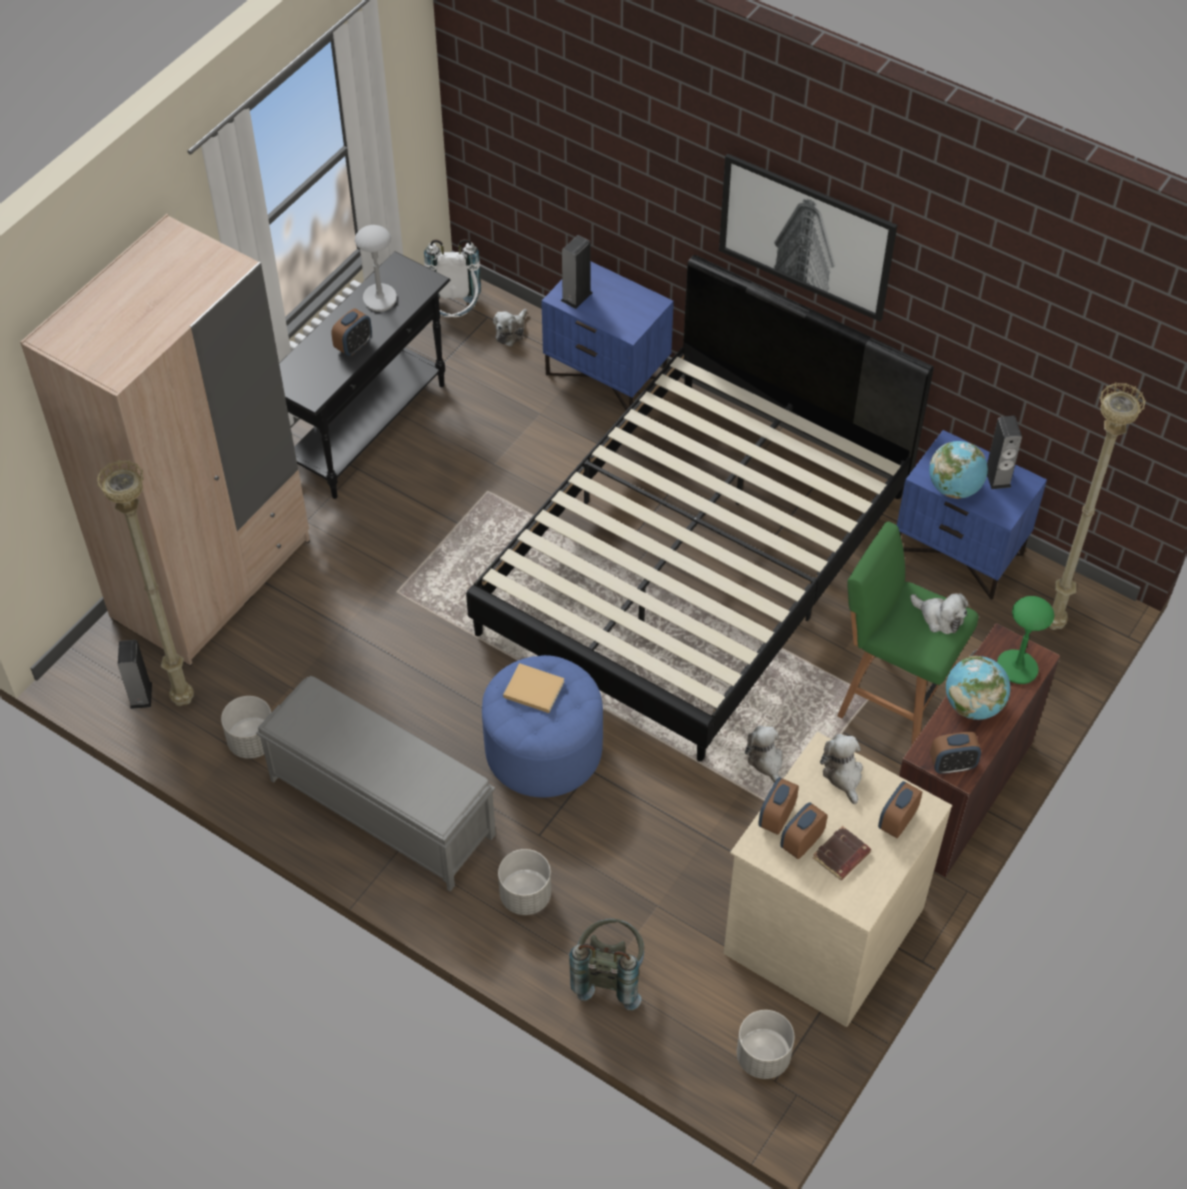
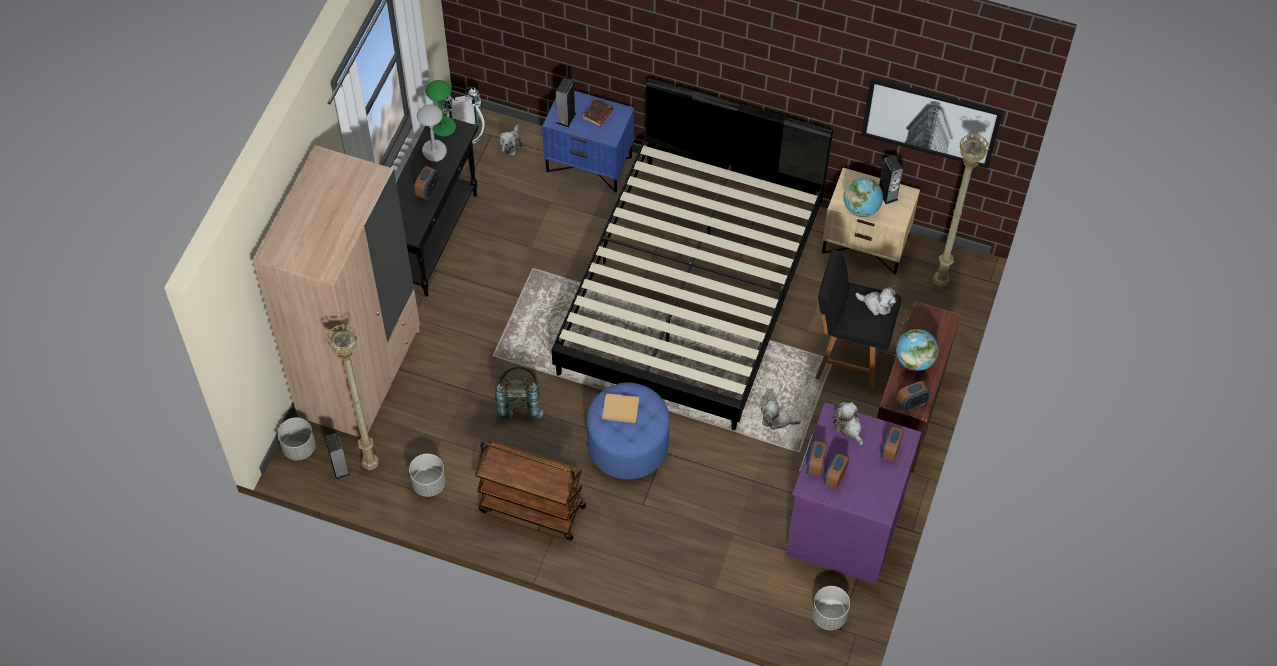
camera: 15 degrees left, 5 degrees up
grey bench [256,676,496,892] -> brown cart [475,441,586,540]
grey planter [498,849,551,915] -> grey planter moved to [278,417,316,460]
grey backpack [569,919,644,1010] -> grey backpack moved to [495,366,543,420]
picture [719,153,897,321] -> picture moved to [861,78,1003,169]
beige dresser [723,732,952,1027] -> purple dresser [785,402,922,585]
plush toy [745,726,783,783] -> plush toy turned 45 degrees counterclockwise [761,400,801,430]
brown book [813,826,871,880] -> brown book moved to [583,98,614,126]
green stool [837,522,979,746] -> black stool [815,249,901,394]
blue nightstand [897,430,1047,600] -> beige nightstand [822,168,920,275]
green table lamp [997,596,1054,684] -> green table lamp moved to [426,80,456,137]

